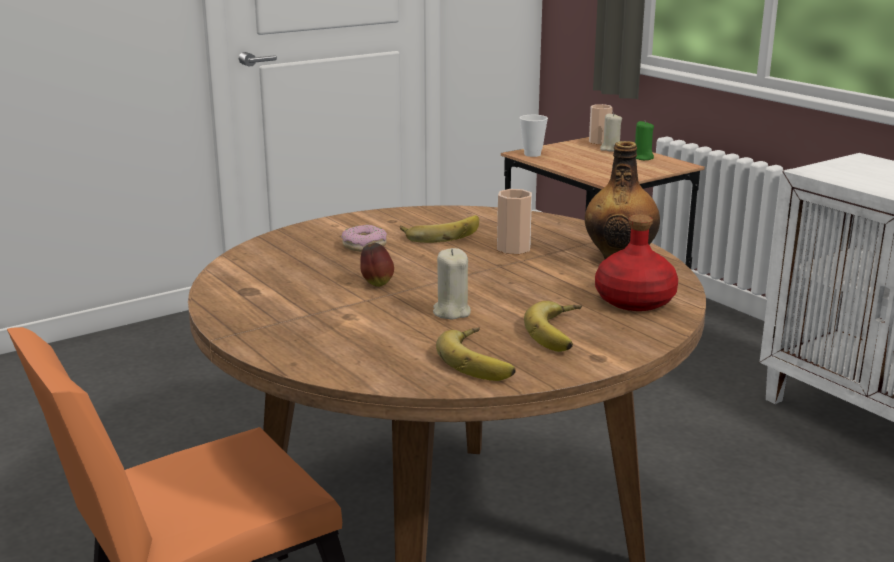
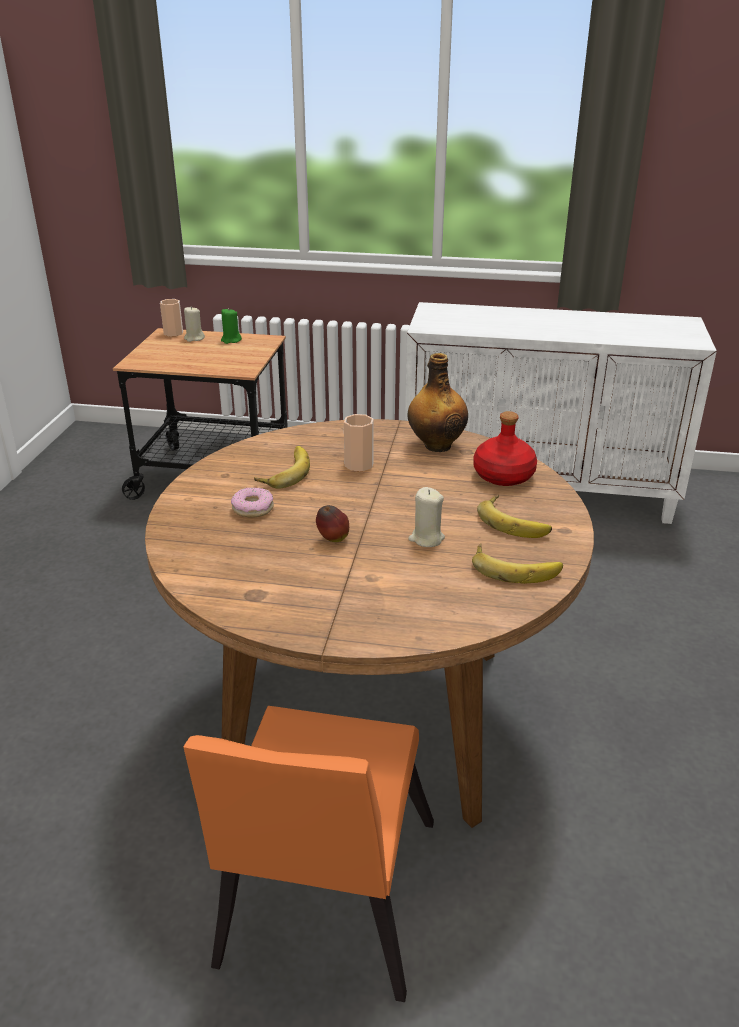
camera: 45 degrees left, 10 degrees up
cup [520,115,548,157] -> none

